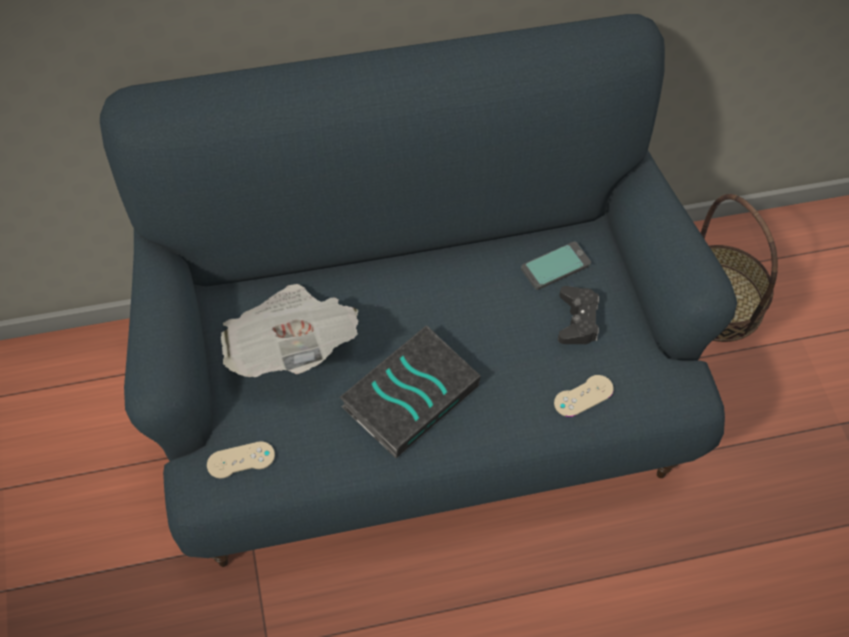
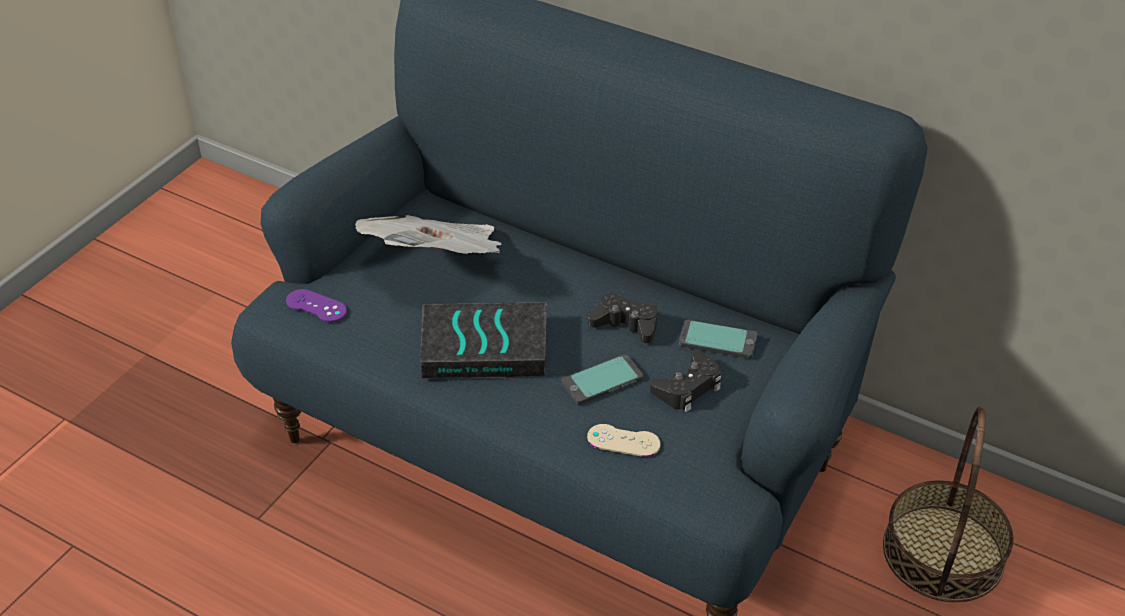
camera: 45 degrees right, 15 degrees down
beige game controller [207,441,275,478] -> purple game controller [286,289,347,322]
none -> phone [562,354,643,405]
none -> black game controller [588,292,657,343]

